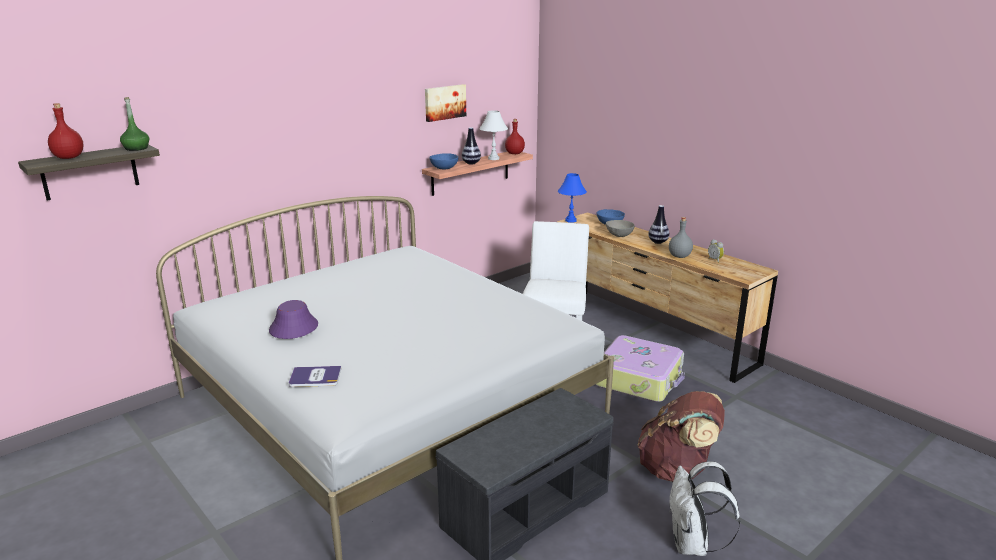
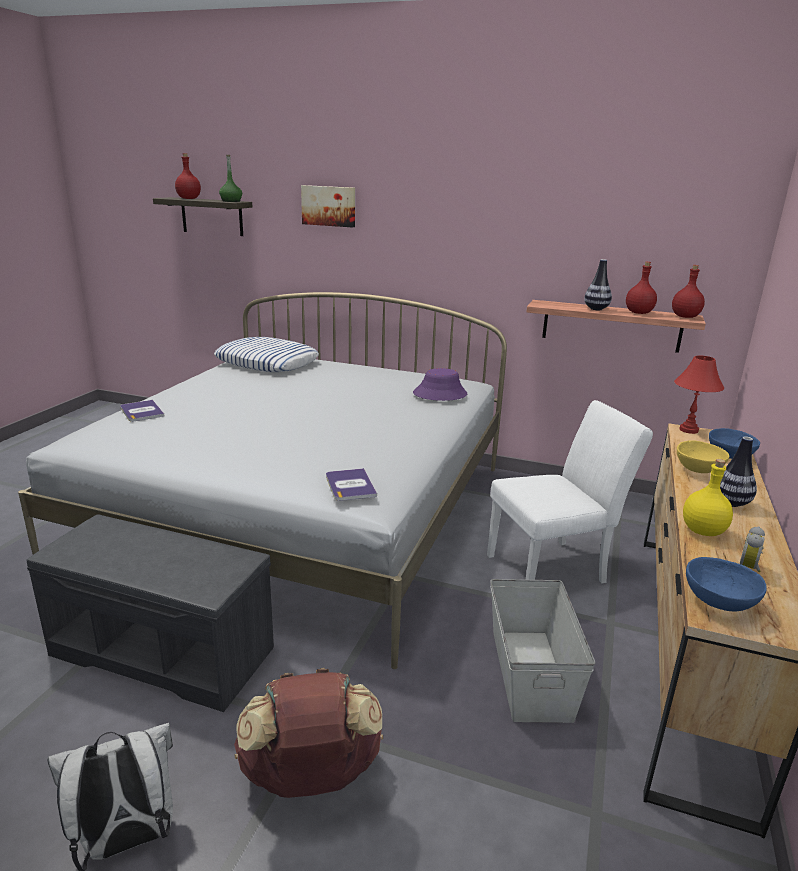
camera: 60 degrees right, 0 degrees up
purple hat [269,300,318,339] -> purple hat moved to [413,368,467,401]
picture [425,84,466,122] -> picture moved to [301,185,355,227]
blue bowl [429,153,458,169] -> blue bowl moved to [686,557,767,611]
white table lamp [479,111,508,160] -> red bottle [626,262,657,314]
blue table lamp [558,173,587,223] -> red table lamp [674,355,724,434]
suitcase [596,335,685,402] -> grey storage box [490,579,596,723]
grey bowl [606,220,635,237] -> yellow bowl [677,440,729,473]
grey bottle [669,217,693,258] -> yellow bottle [683,459,733,536]
none -> pillow [214,337,319,372]
none -> book [326,468,377,501]

